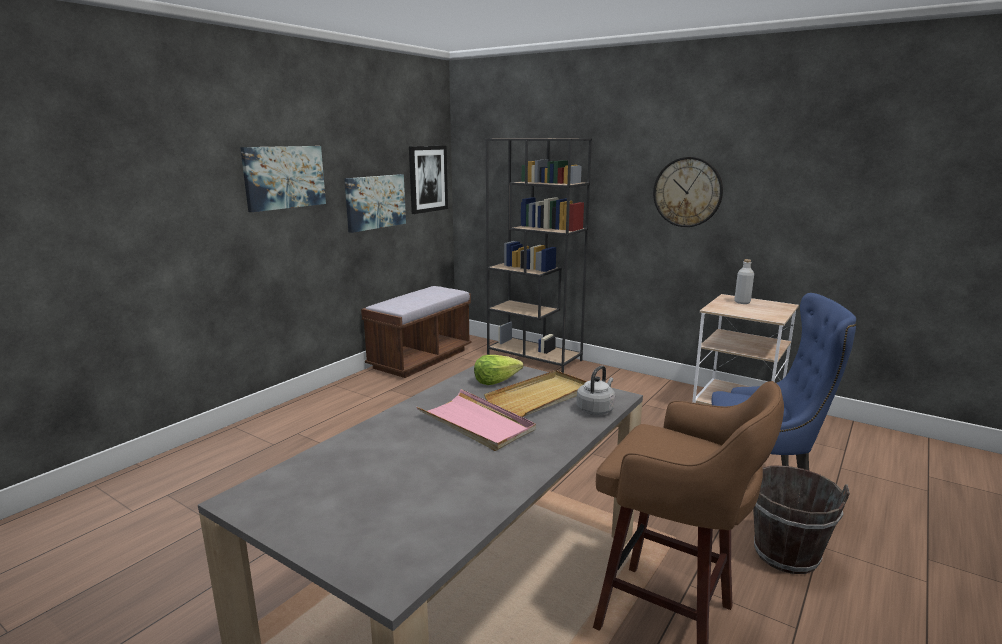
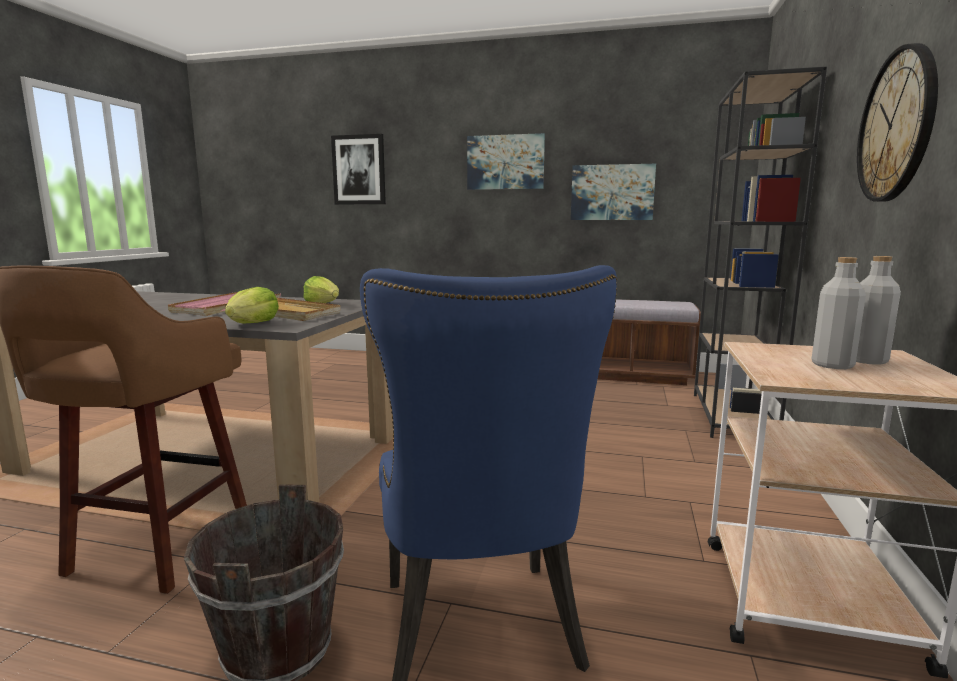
camera: 70 degrees right, 5 degrees down
picture [409,146,448,214] -> picture moved to [331,134,386,204]
grey kettle [577,365,615,415] -> lettuce [225,287,279,324]
none -> grey bottle [812,257,866,369]

